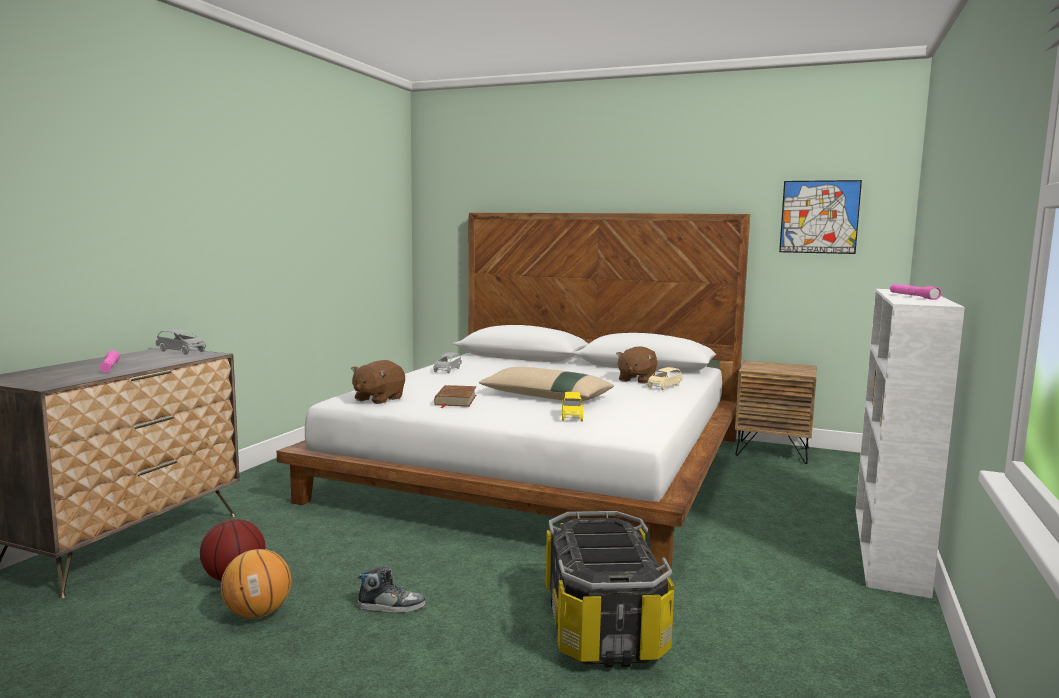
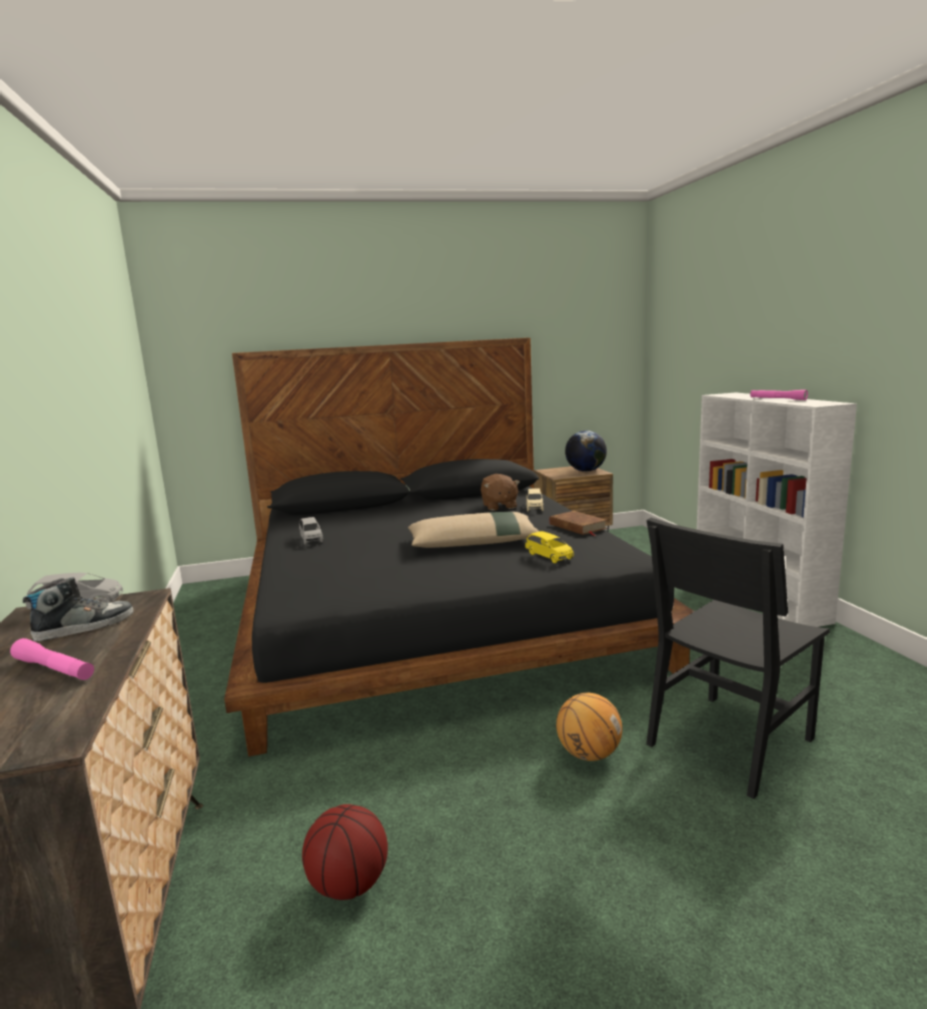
camera: 35 degrees left, 5 degrees up
basketball [221,549,291,619] -> basketball moved to [556,693,622,761]
white bed [276,213,750,573] -> black bed [224,338,694,756]
brown plush toy [351,360,405,404] -> none
shoe [357,566,426,613] -> shoe moved to [23,577,133,641]
brown book [434,385,477,408] -> brown book moved to [550,511,607,536]
storage box [546,511,674,667] -> black chair [646,518,830,799]
picture [779,180,862,254] -> none
none -> globe [565,431,607,472]

